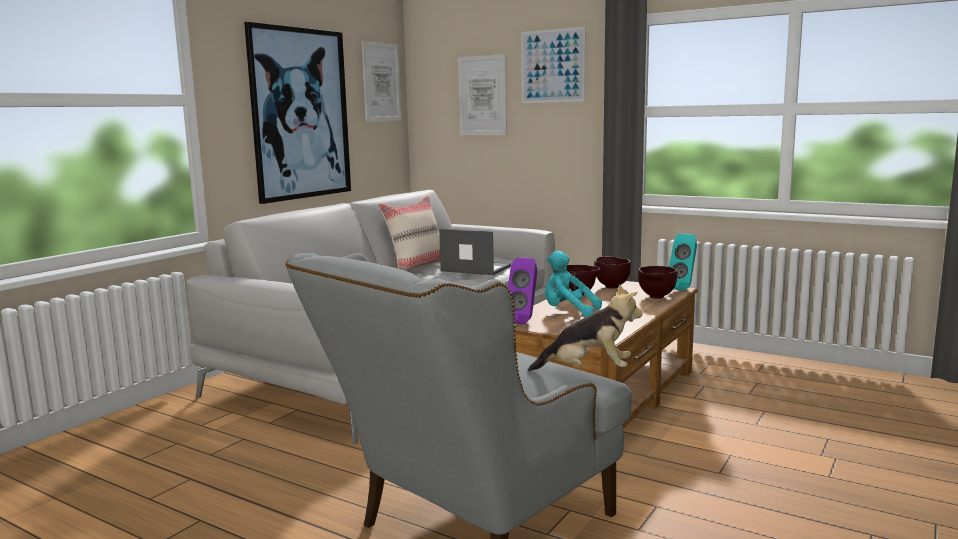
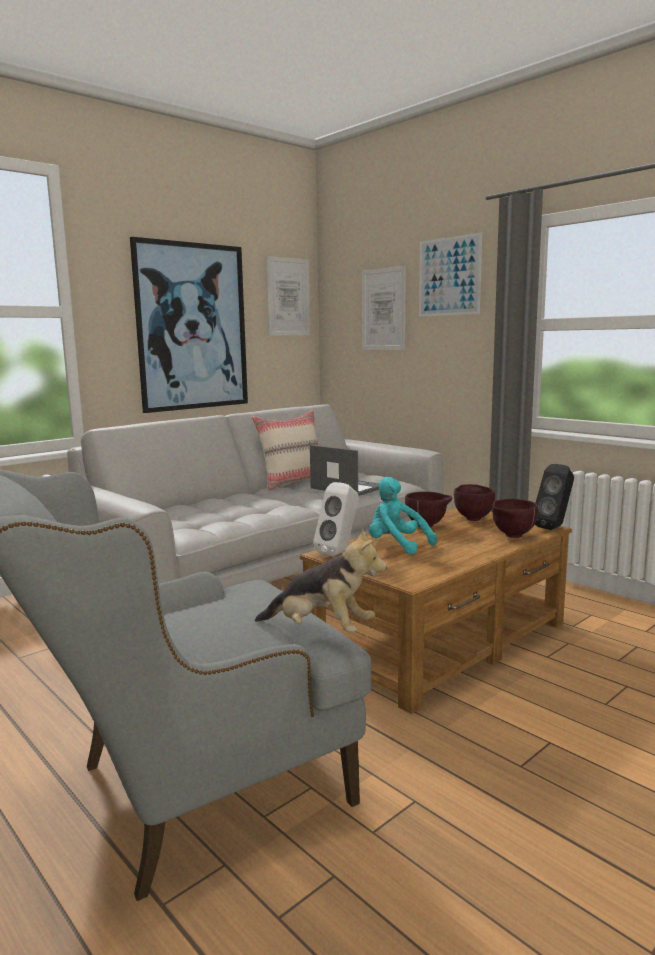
camera: 15 degrees right, 0 degrees up
purple speaker [508,258,538,324] -> white speaker [313,482,359,557]
turquoise speaker [669,234,697,290] -> black speaker [535,464,574,530]

